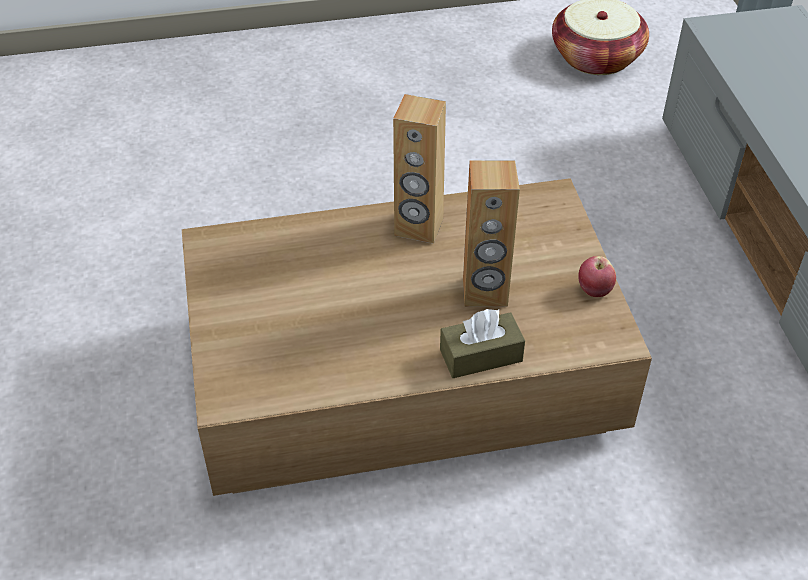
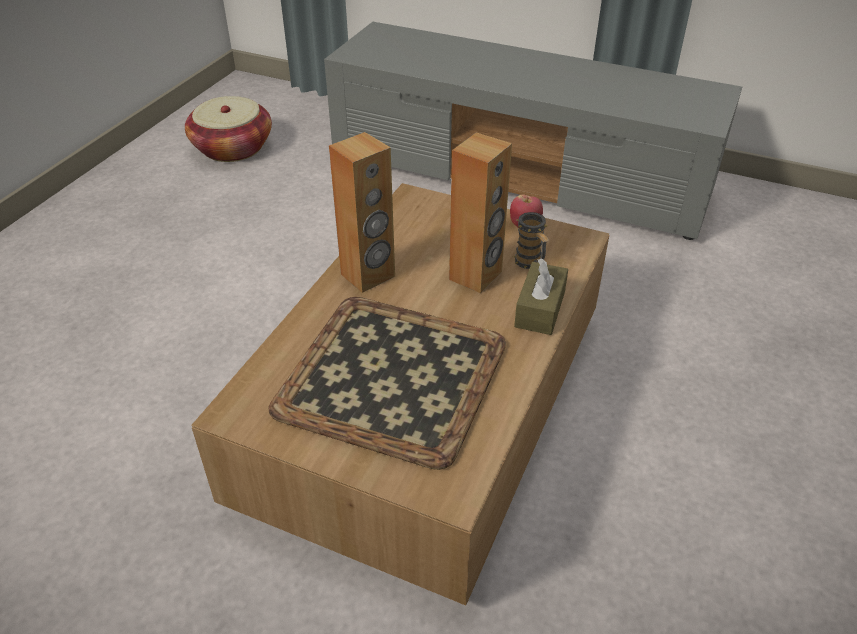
camera: 55 degrees left, 5 degrees down
none -> tray [269,297,506,470]
none -> mug [513,212,549,269]

